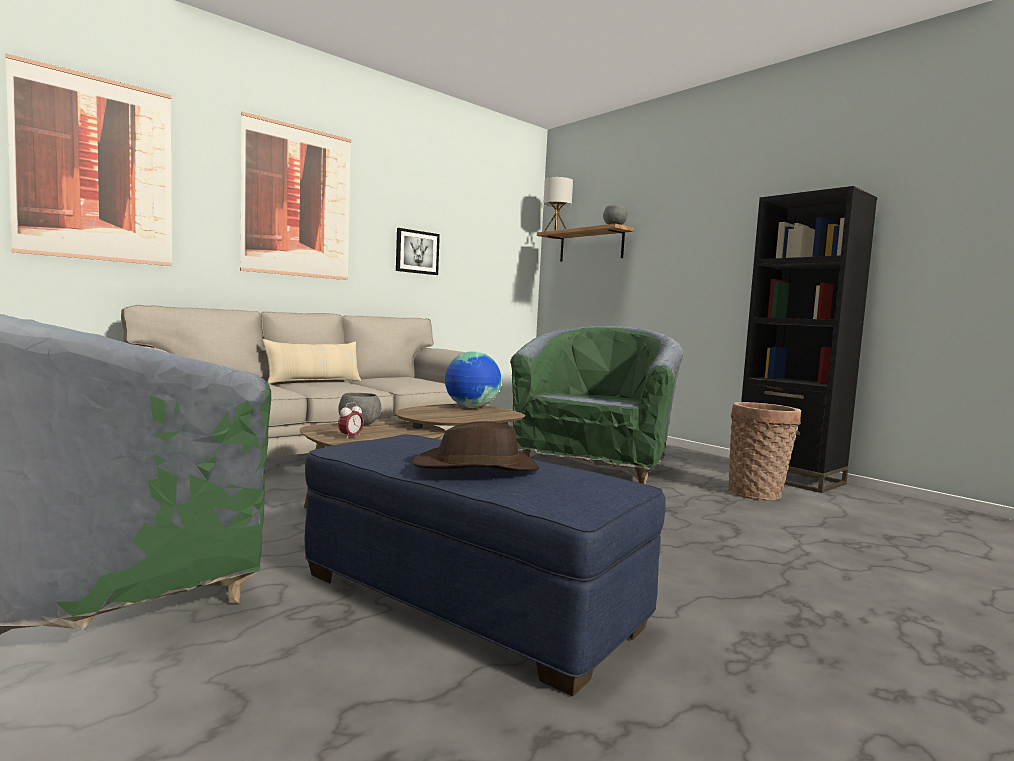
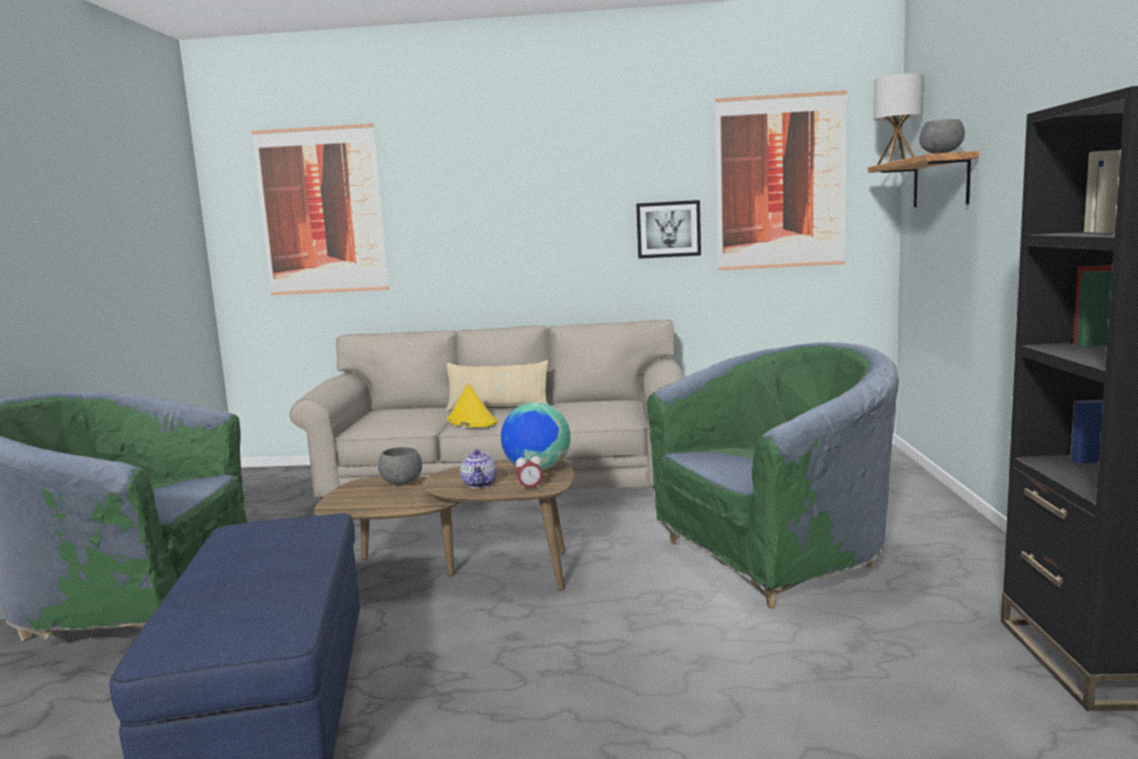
camera: 45 degrees right, 5 degrees up
picture [240,112,351,280] -> picture moved to [715,90,847,270]
alarm clock [338,402,364,438] -> alarm clock moved to [516,452,543,491]
brown hat [412,421,539,471] -> none
basket [728,402,801,500] -> none
none -> yellow hat [447,383,498,427]
none -> teapot [460,449,497,488]

